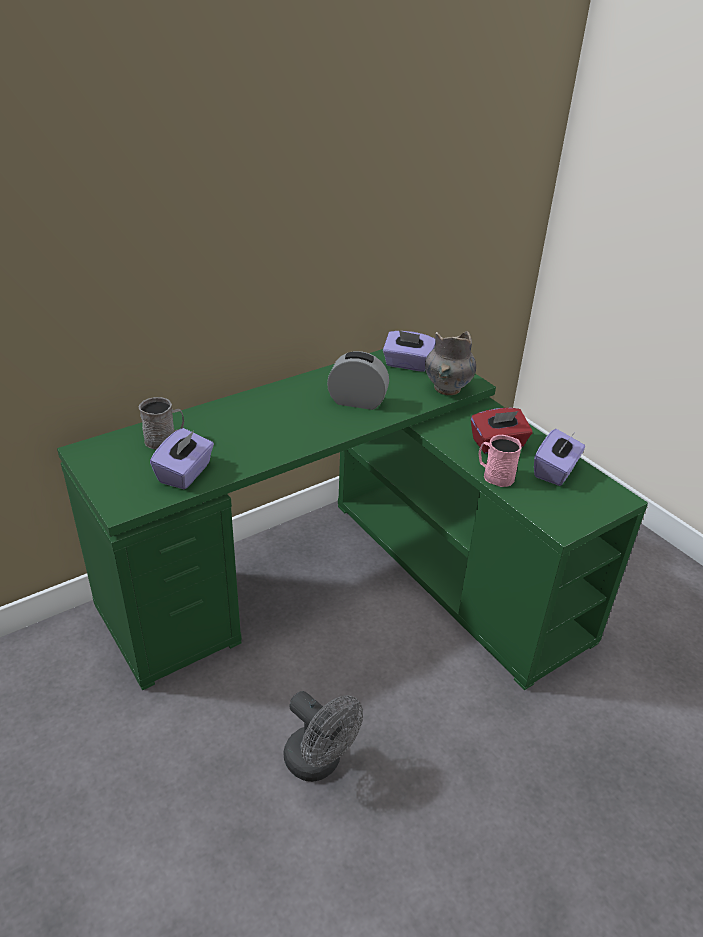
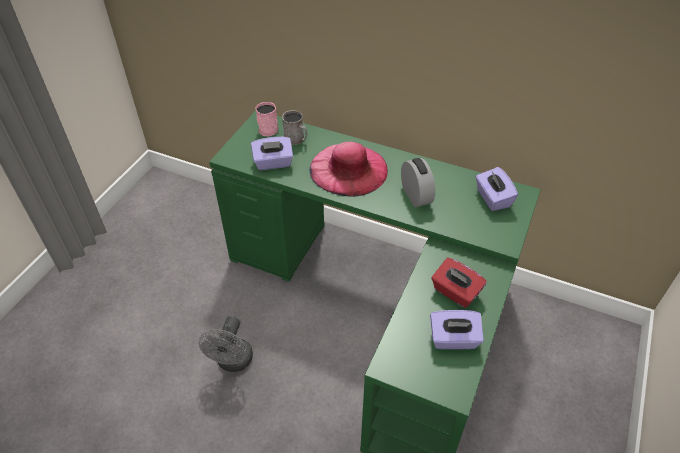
camera: 60 degrees right, 10 degrees up
grey vase [425,331,476,395] -> none
pink mug [479,435,521,487] -> pink mug moved to [256,102,278,136]
none -> pink hat [309,142,388,197]

